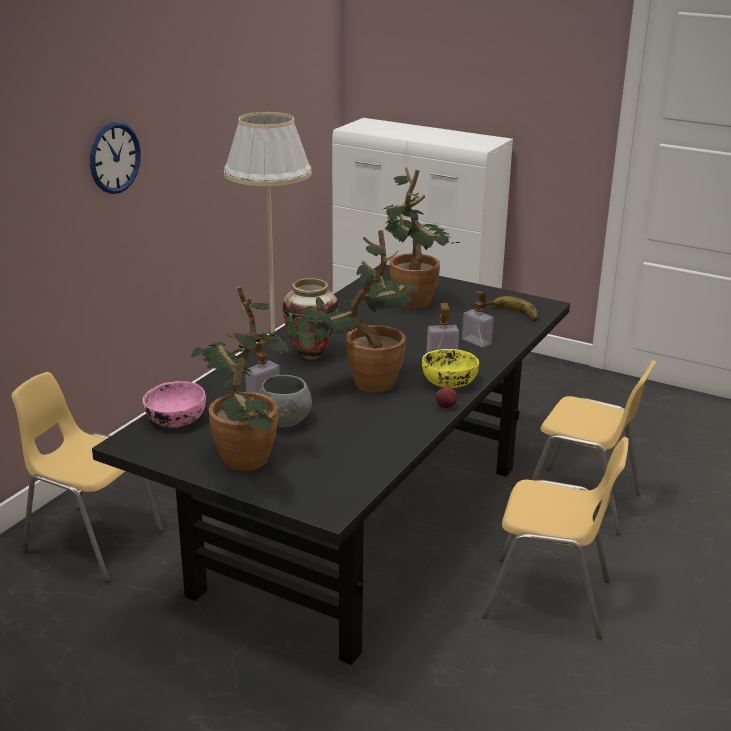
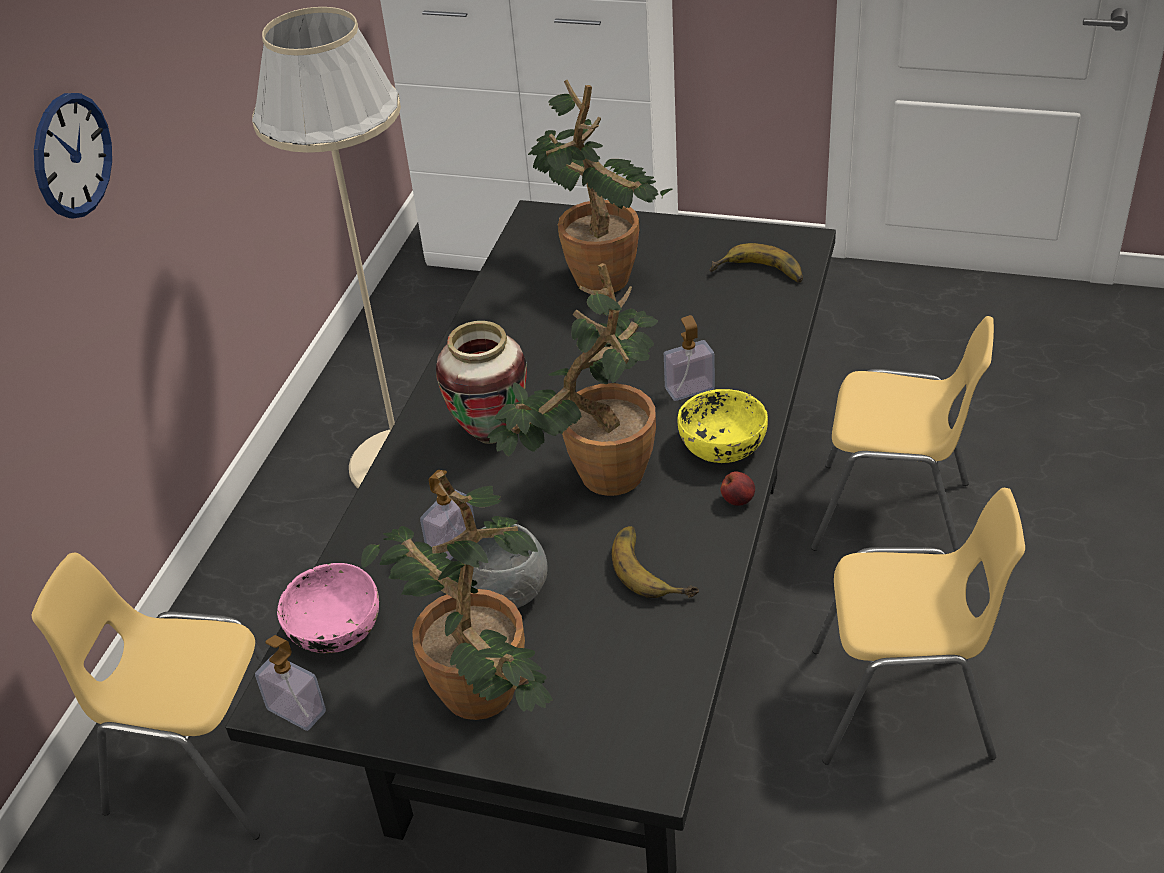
camera: 10 degrees left, 15 degrees up
soap dispenser [462,291,494,347] -> soap dispenser moved to [255,635,326,731]
none -> banana [612,526,699,598]

